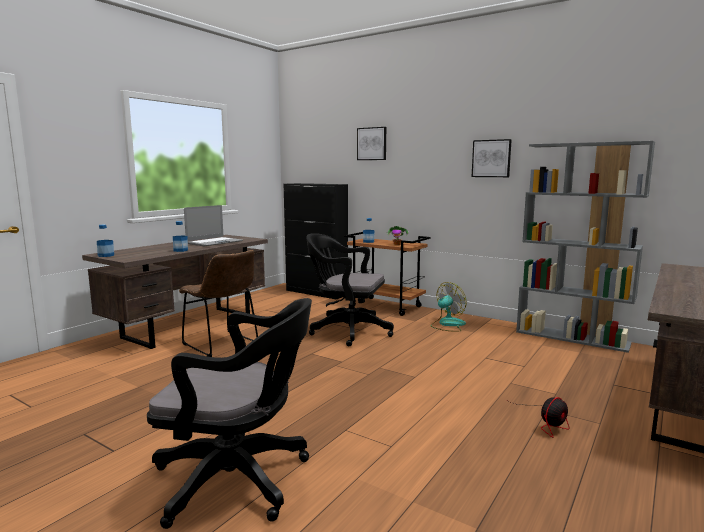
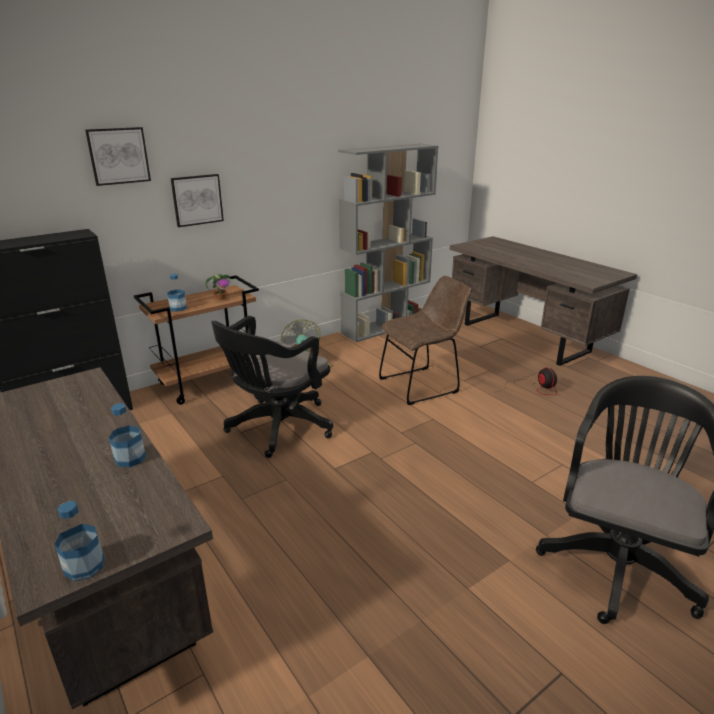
camera: 70 degrees left, 15 degrees up
brown chair [179,250,258,357] -> brown chair moved to [379,276,471,405]
laptop [184,205,243,247] -> none
picture [472,139,512,177] -> picture moved to [170,174,224,227]

